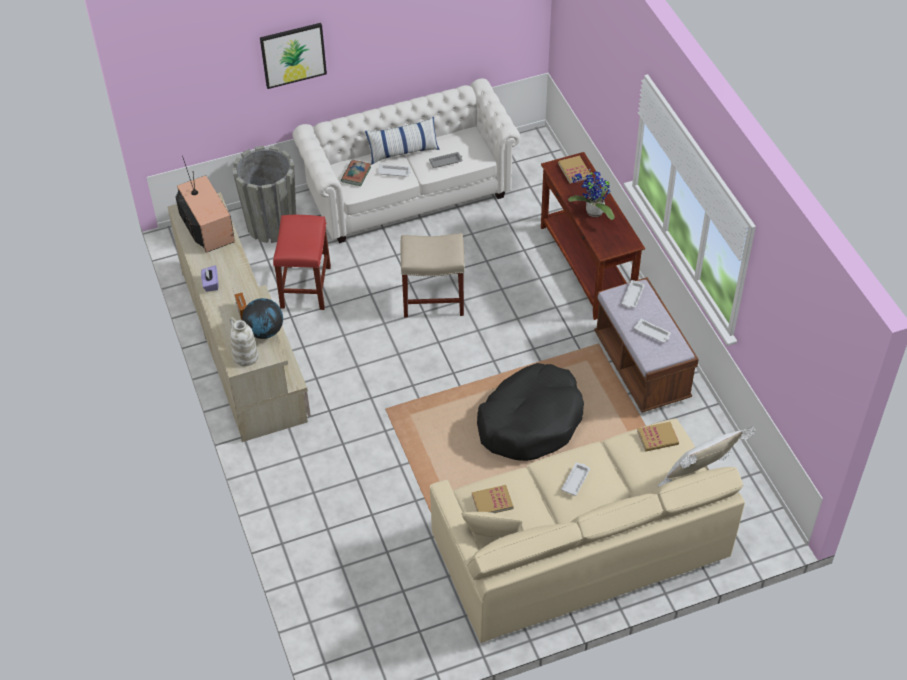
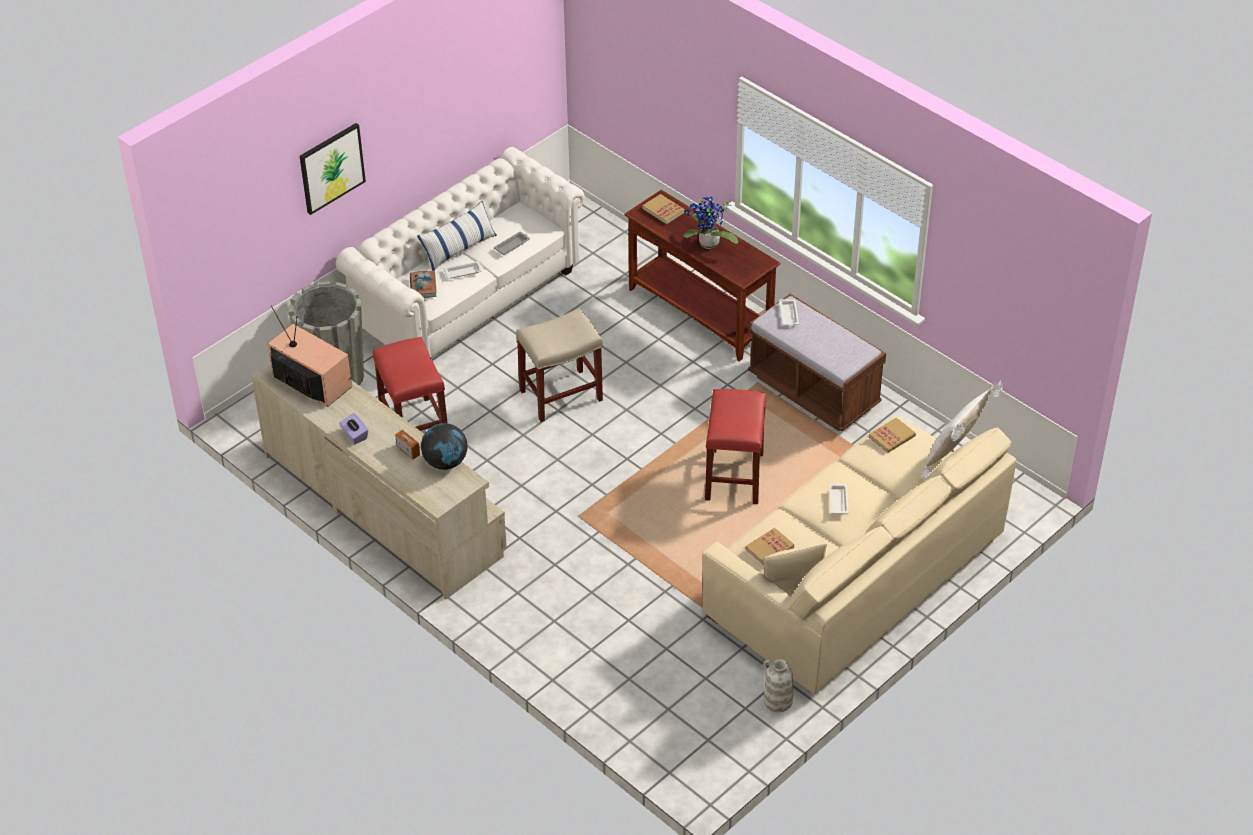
camera: 25 degrees left, 5 degrees down
white vase [230,317,258,367] -> white vase moved to [763,659,793,712]
black dog bed [477,363,584,461] -> red stool [705,389,766,504]
white tray [634,319,671,343] -> none

